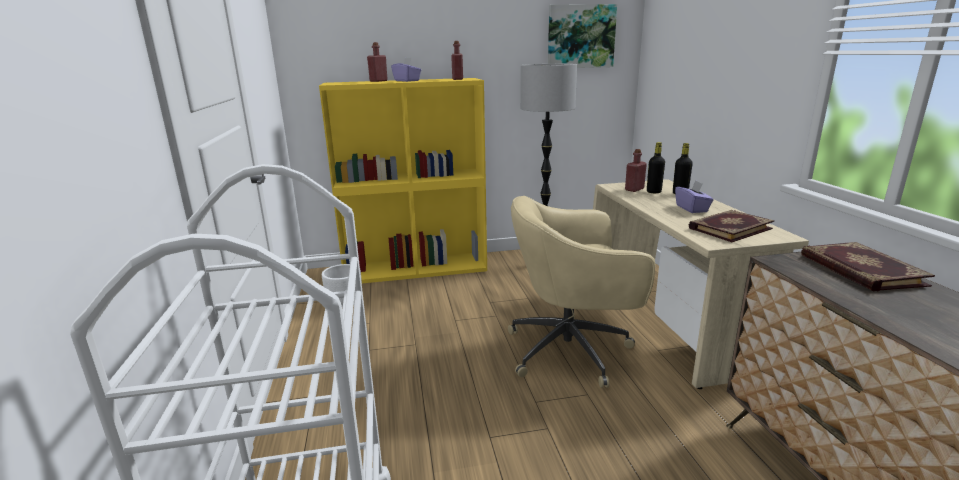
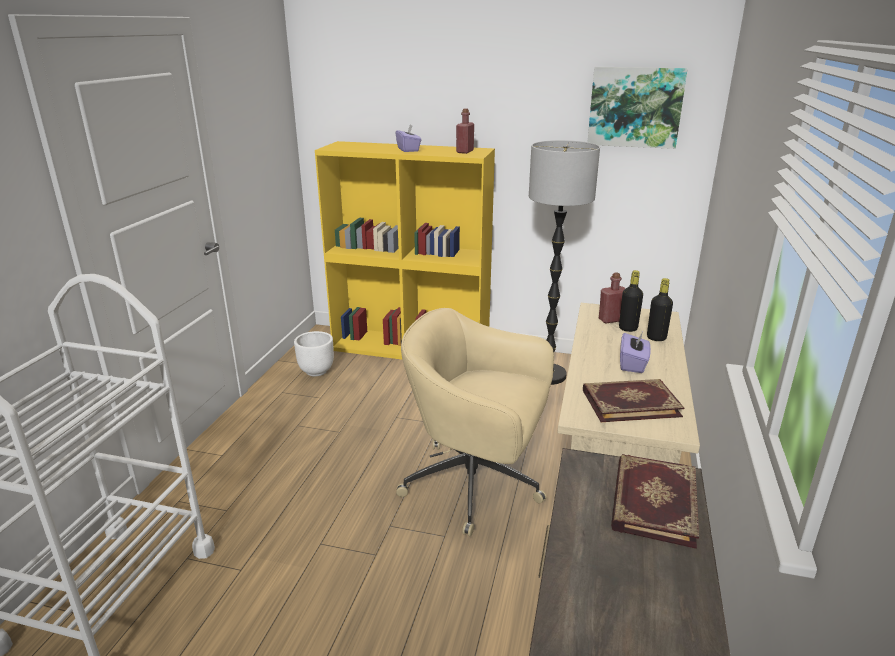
camera: 25 degrees right, 5 degrees up
red bottle [367,42,388,82] -> none

